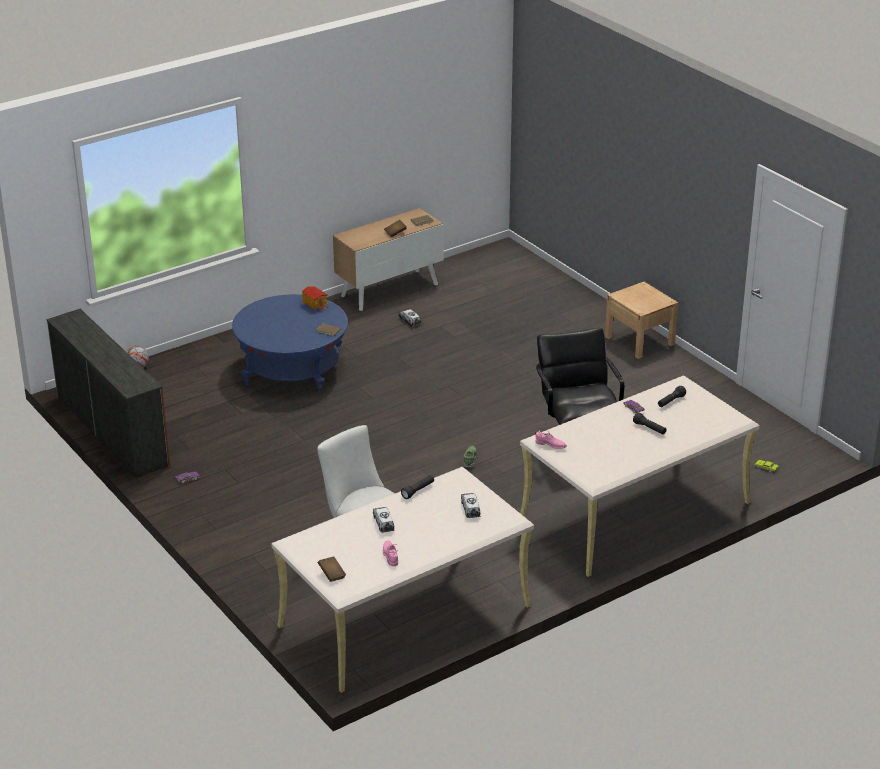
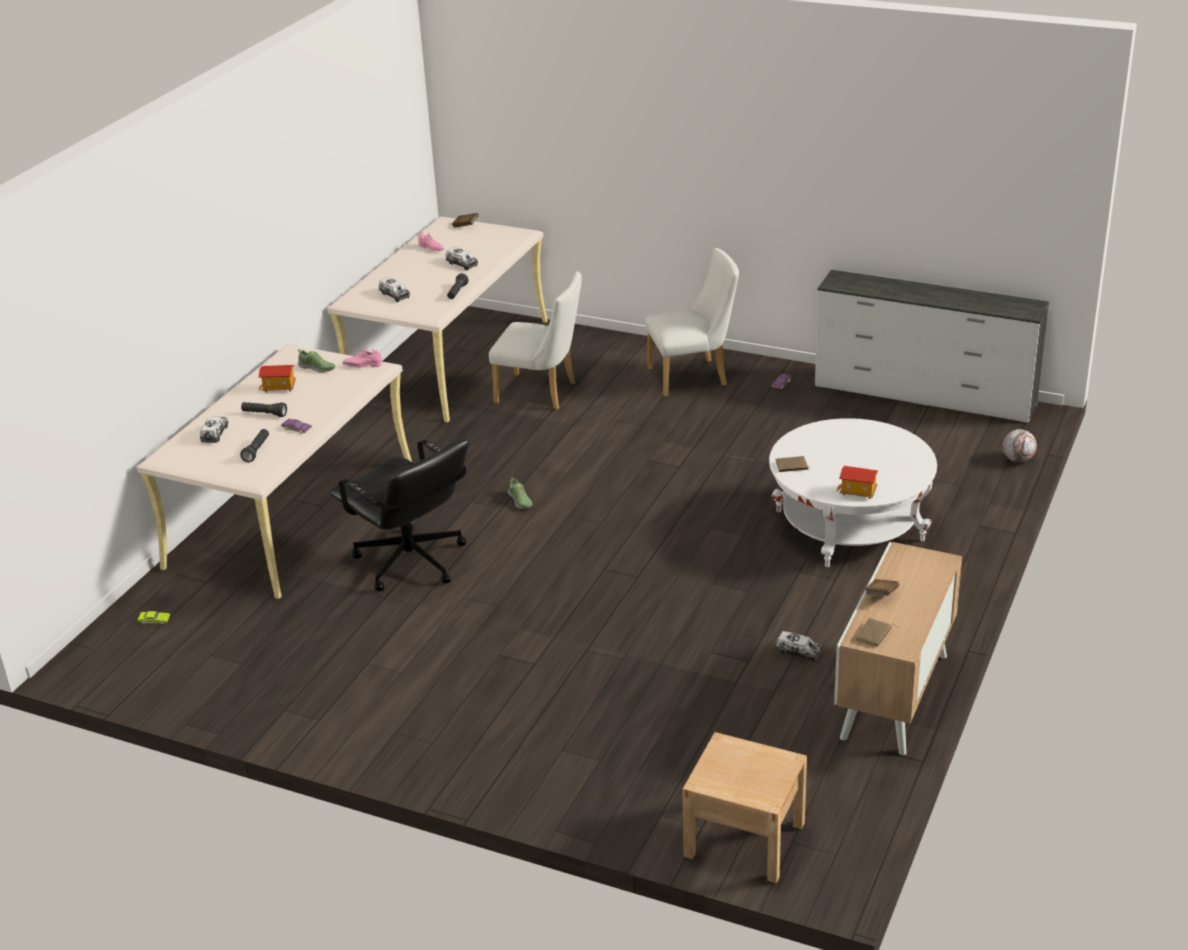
camera: 150 degrees right, 0 degrees up
brown dresser [47,309,170,479] -> white dresser [815,270,1049,423]
blue coffee table [232,294,348,393] -> white coffee table [769,418,937,567]
beige nightstand [605,282,678,359] -> beige nightstand moved to [682,732,807,883]
none -> toy truck [200,416,228,443]
none -> toy house [259,365,296,393]
none -> shoe [298,349,335,373]
none -> white chair [645,248,739,397]

